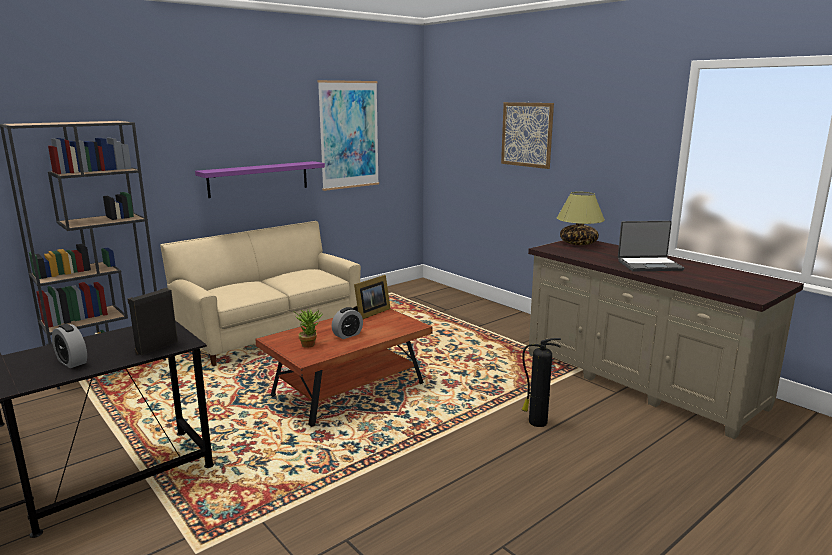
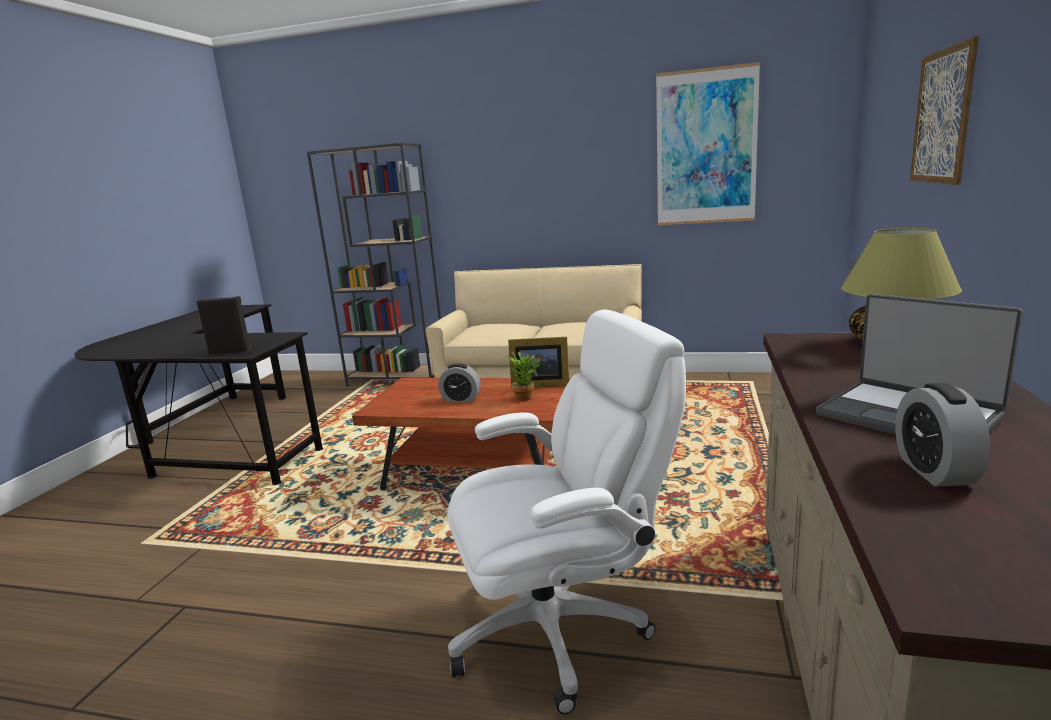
camera: 55 degrees right, 0 degrees up
alarm clock [52,324,87,368] -> alarm clock moved to [895,383,990,487]
purple shelf [195,161,325,198] -> none
potted plant [293,310,322,348] -> potted plant moved to [507,352,543,401]
fire extinguisher [522,338,561,427] -> white office chair [448,309,686,714]

